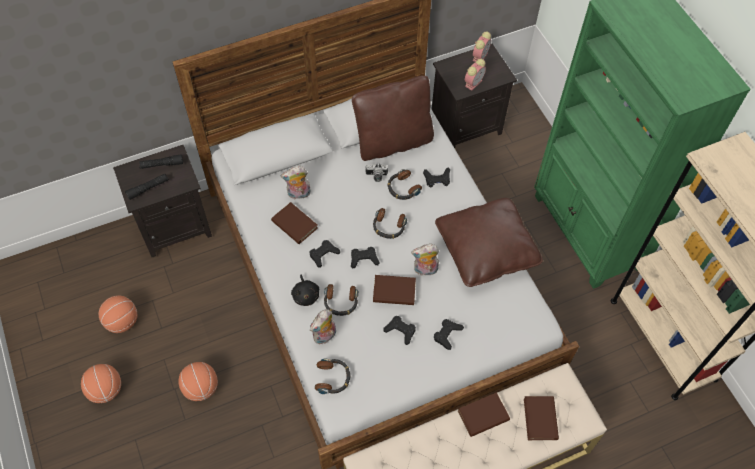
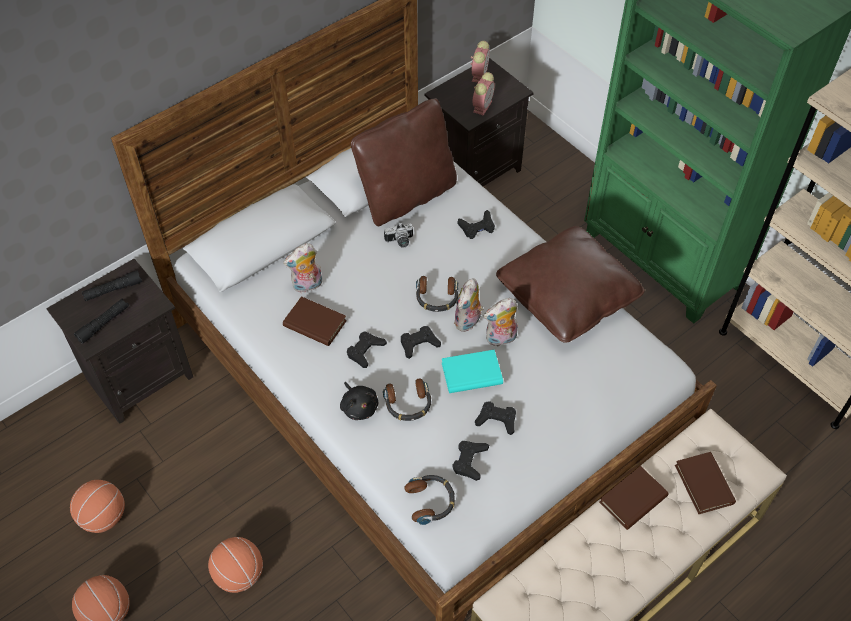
camera: 15 degrees left, 5 degrees down
plush toy [310,309,336,344] -> plush toy moved to [454,278,486,332]
brown book [373,275,416,305] -> turquoise book [442,350,503,393]
headphones [388,169,422,200] -> none
black game controller [434,319,464,350] -> black game controller moved to [452,441,489,481]

